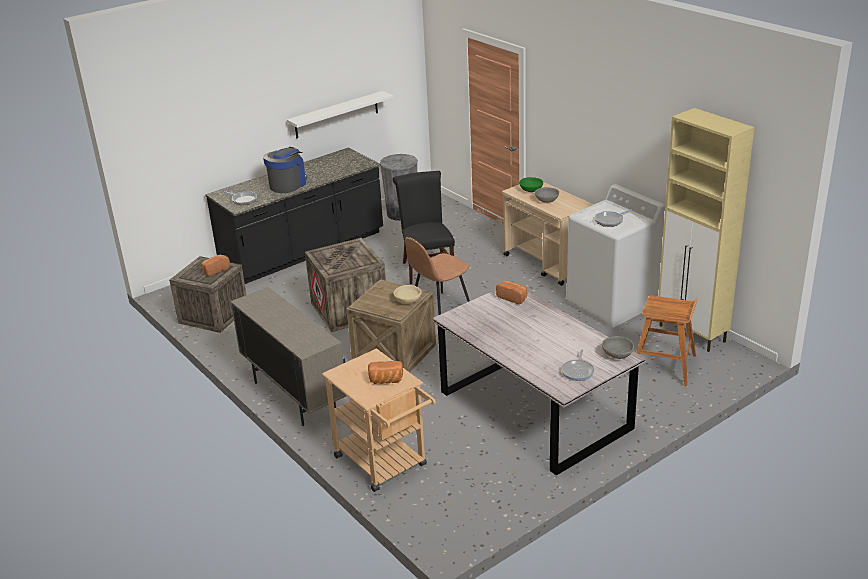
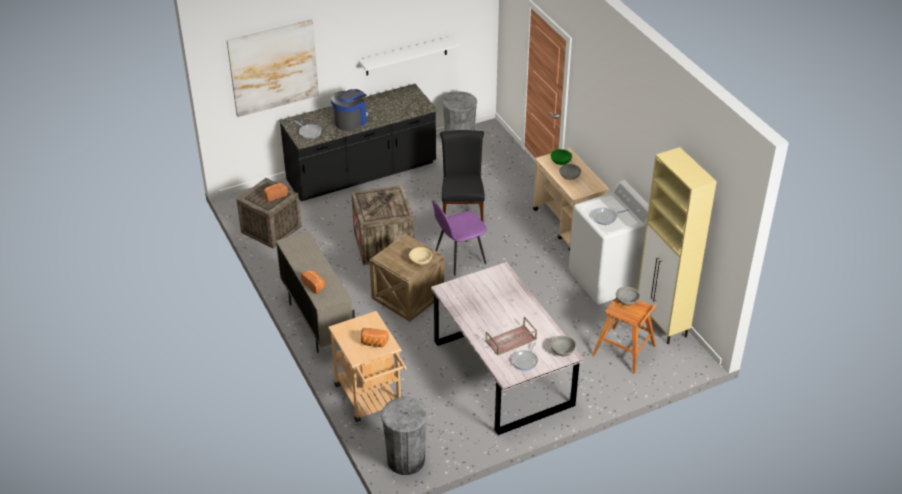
camera: 10 degrees right, 10 degrees up
brown chair [405,237,470,315] -> purple chair [432,200,487,275]
bread [496,281,527,304] -> bread moved to [301,270,325,294]
none -> picture [226,19,319,117]
none -> grey trash can [381,397,428,475]
none -> brown tray [485,316,537,356]
none -> grey bowl [616,287,640,306]

